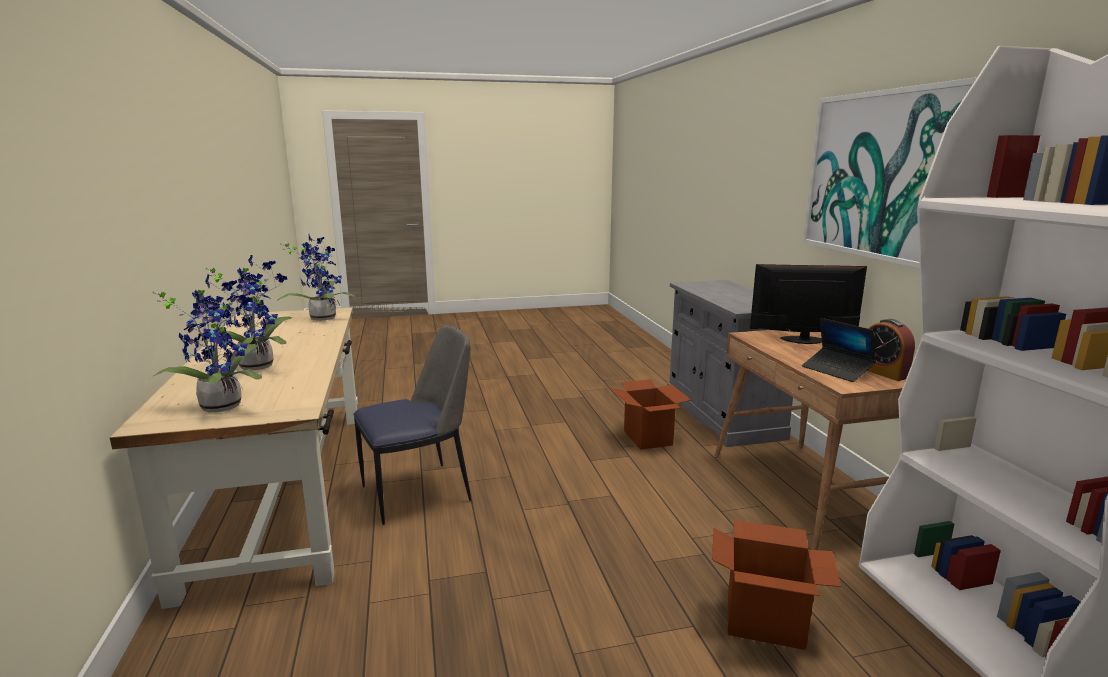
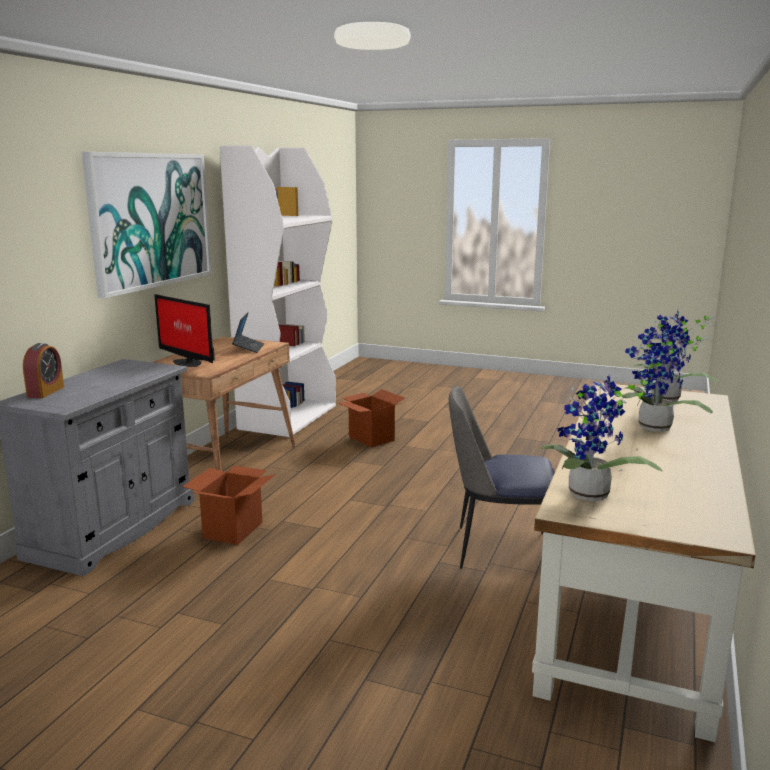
camera: 145 degrees left, 0 degrees up
alarm clock [867,319,915,381] -> alarm clock moved to [23,343,64,398]

